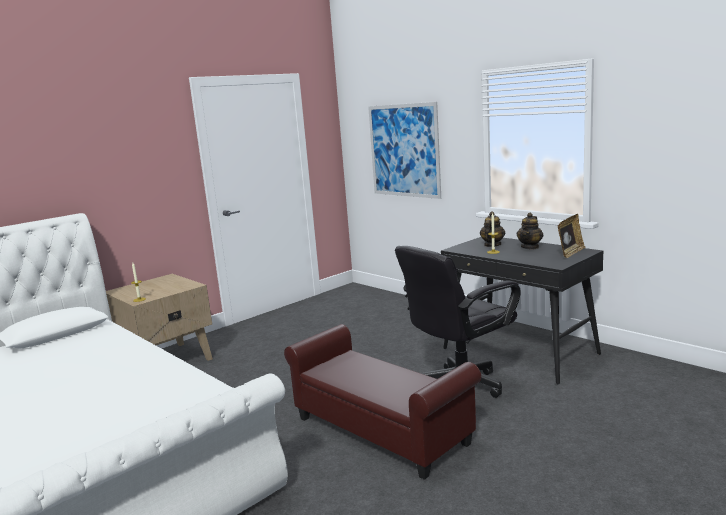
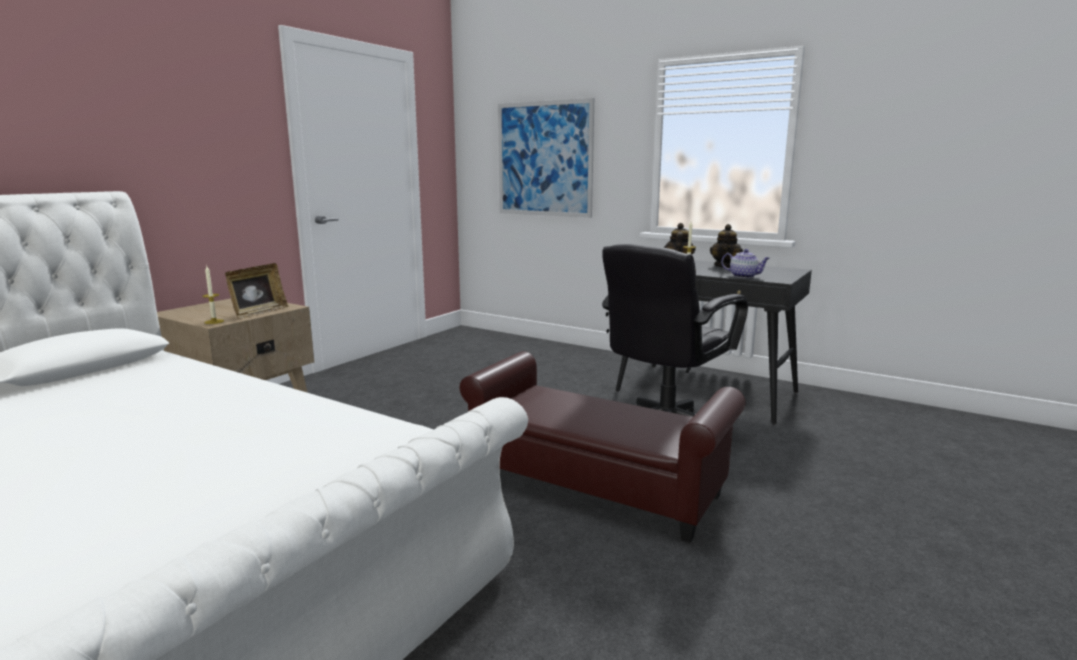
camera: 15 degrees left, 0 degrees up
picture frame [558,214,585,258] -> picture frame moved to [225,263,289,319]
none -> teapot [721,249,770,278]

